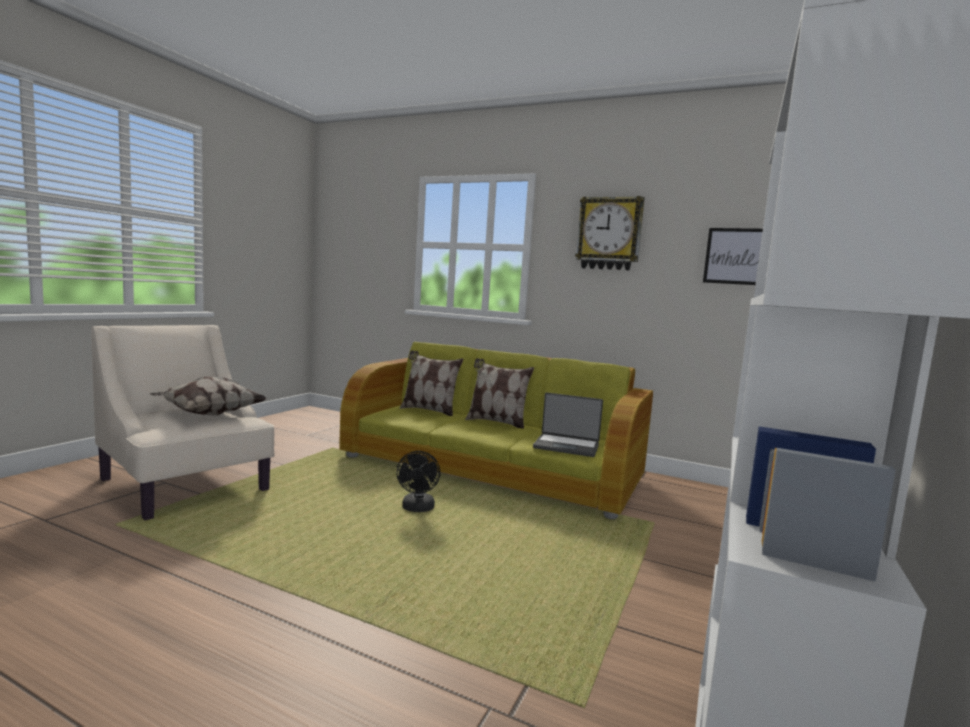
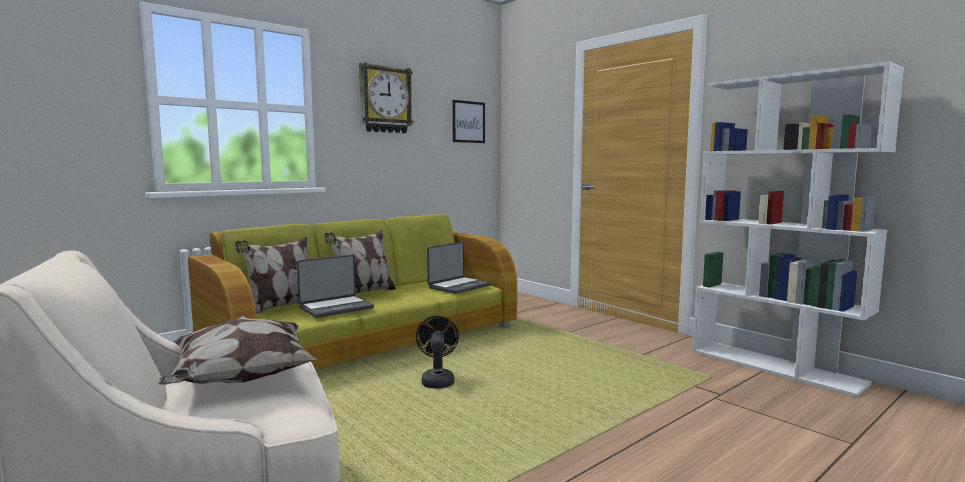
camera: 65 degrees left, 0 degrees up
black fan [396,451,440,512] -> black fan turned 120 degrees counterclockwise [416,316,459,388]
none -> laptop [297,255,374,318]

